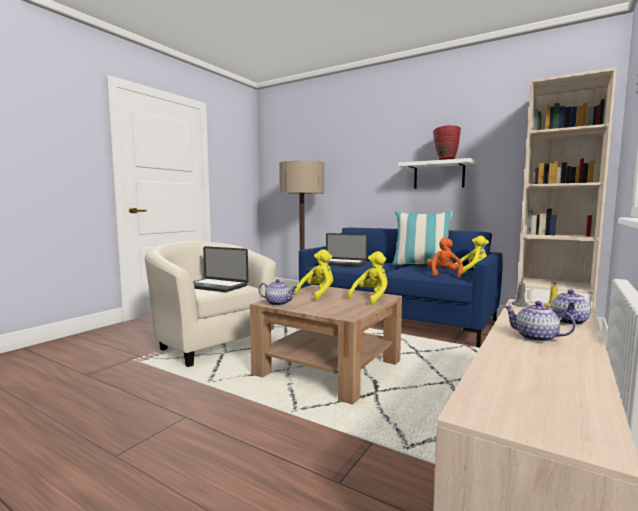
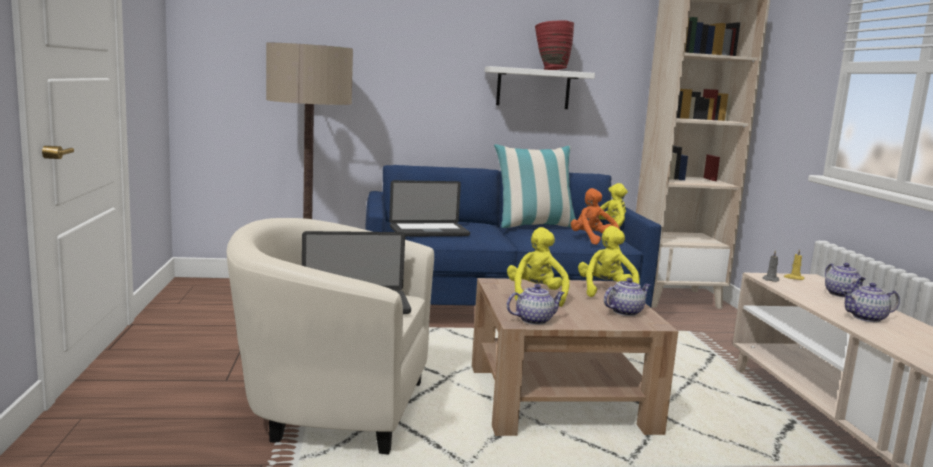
camera: 40 degrees left, 5 degrees up
none -> teapot [604,278,650,316]

